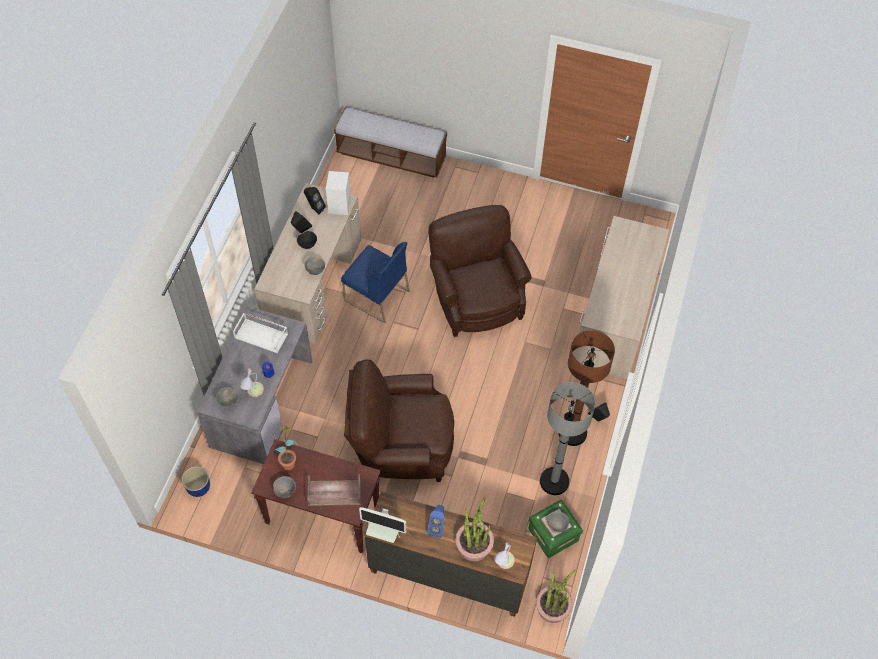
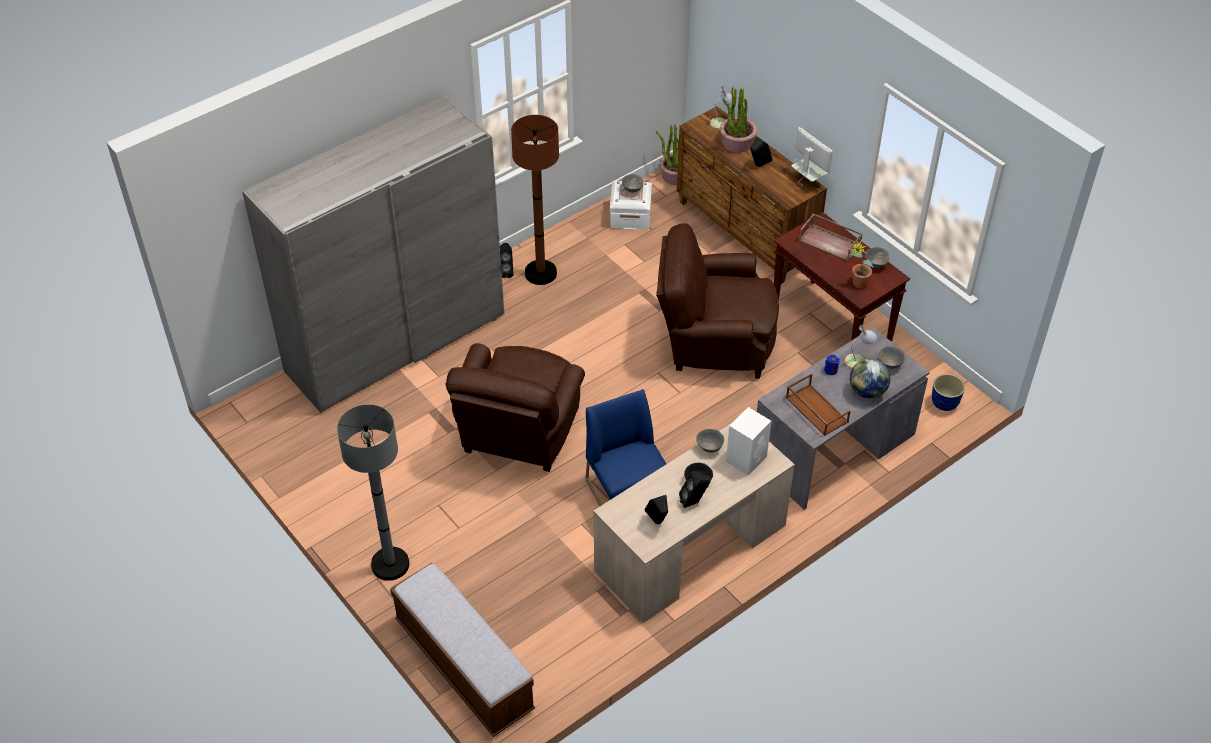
camera: 145 degrees left, 10 degrees down
white tray [233,312,288,353] -> brown tray [786,373,851,436]
white speaker [326,171,351,215] -> white speaker moved to [726,407,771,476]
brown armchair [344,359,454,482] -> brown armchair turned 150 degrees clockwise [656,223,779,379]
blue speaker [427,505,444,538] -> black speaker [750,137,773,167]
green storage box [528,499,583,558] -> white storage box [610,181,652,230]
grey floor lamp [540,382,595,495] -> grey floor lamp moved to [337,404,409,581]
beige desk [575,216,669,379] -> grey wardrobe [242,96,504,414]
none -> globe [850,359,890,399]

